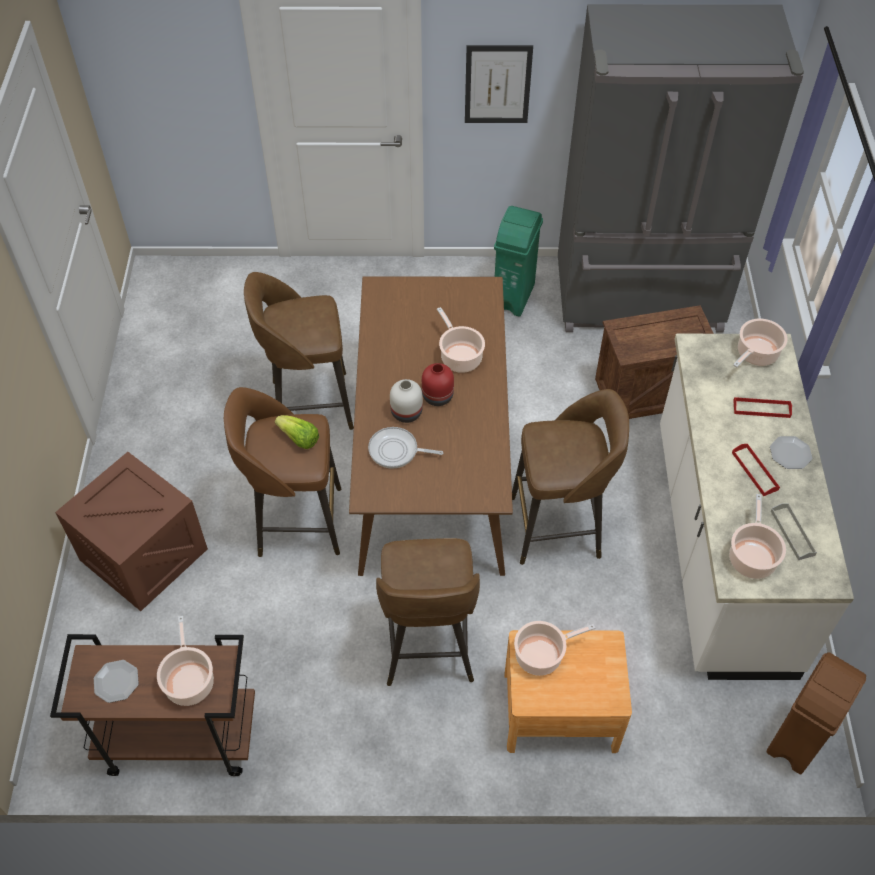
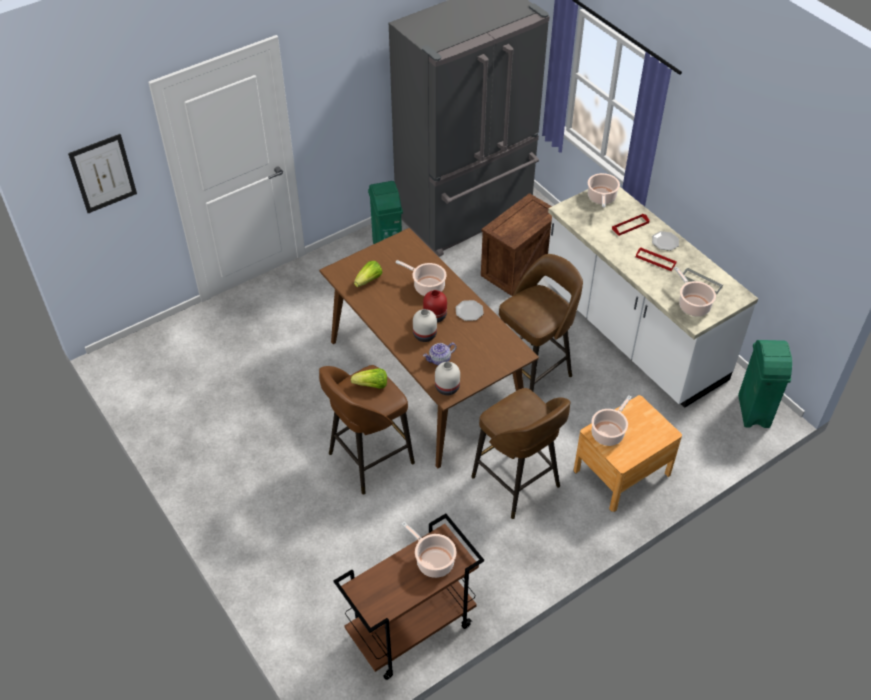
camera: 35 degrees left, 5 degrees down
crate [55,452,208,611] -> none
plate [94,660,139,703] -> plate moved to [456,300,484,321]
brown stool [244,272,354,430] -> none
frying pan [368,427,443,469] -> teapot [423,343,456,365]
picture [465,45,533,123] -> picture moved to [68,134,137,213]
brown trash can [767,652,866,774] -> green trash can [738,340,792,428]
none -> lettuce [354,261,382,287]
none -> white vase [435,362,460,395]

